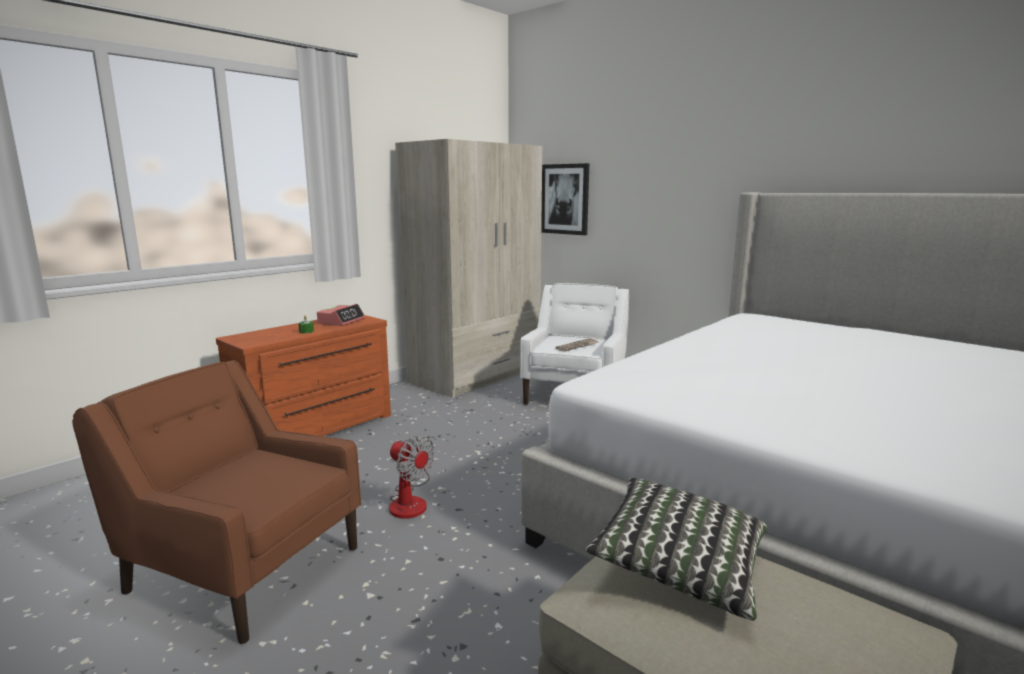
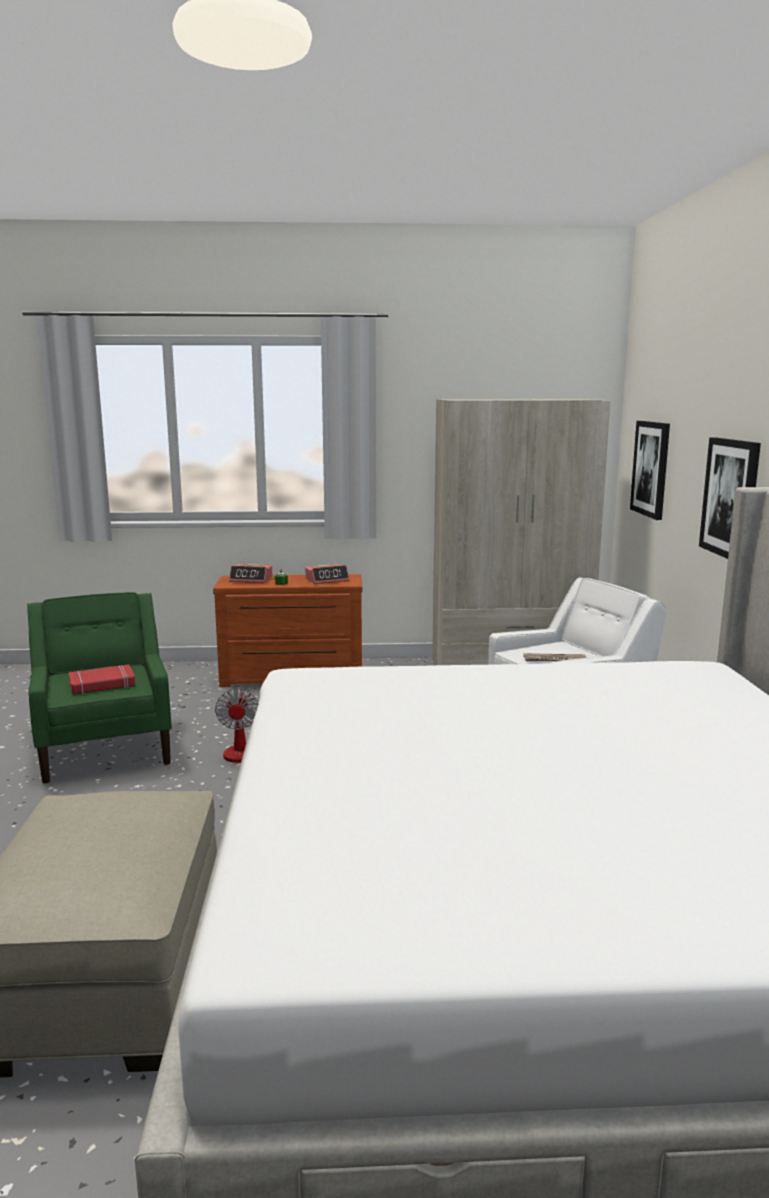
camera: 45 degrees right, 0 degrees up
brown armchair [72,360,361,644] -> green armchair [27,592,172,783]
pillow [586,478,767,621] -> none
none -> red book [68,664,135,695]
none -> alarm clock [229,564,272,583]
none -> picture [699,437,761,559]

